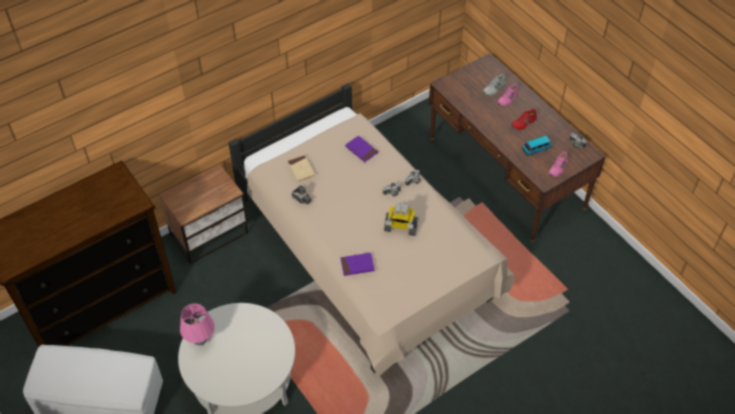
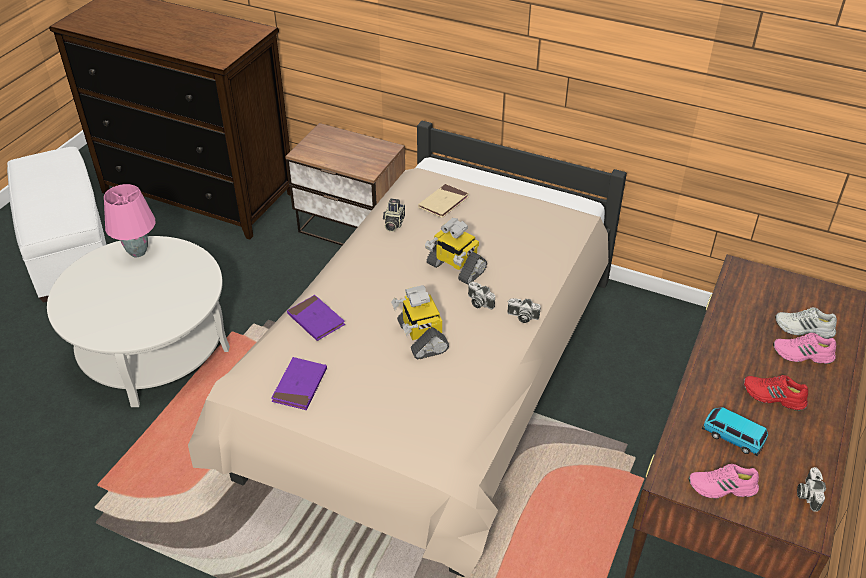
camera: 60 degrees right, 10 degrees down
purple book [345,136,378,162] -> purple book moved to [271,357,327,410]
none -> toy robot [425,218,487,285]

